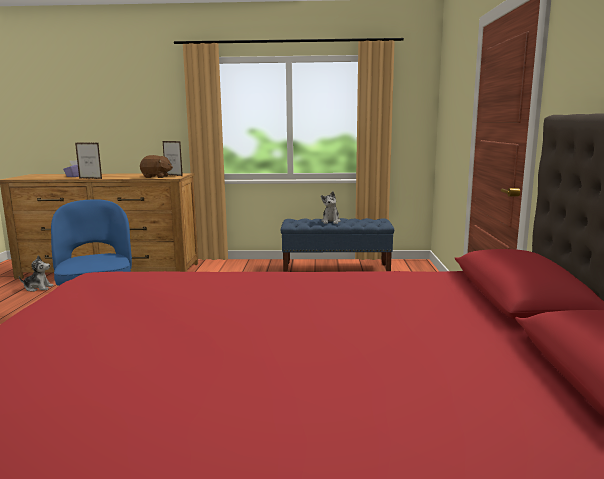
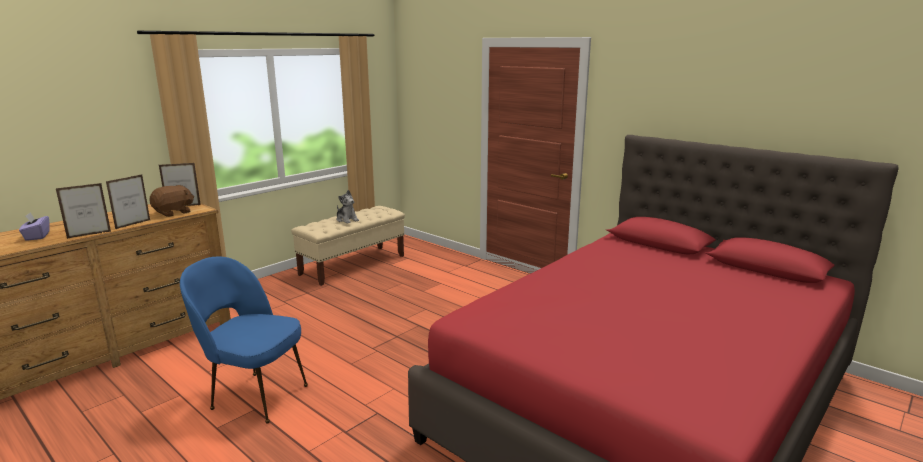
camera: 50 degrees left, 5 degrees up
plush toy [19,255,54,292] -> none
blue bench [281,218,394,272] -> beige bench [291,206,405,286]
none -> picture frame [106,175,150,229]

